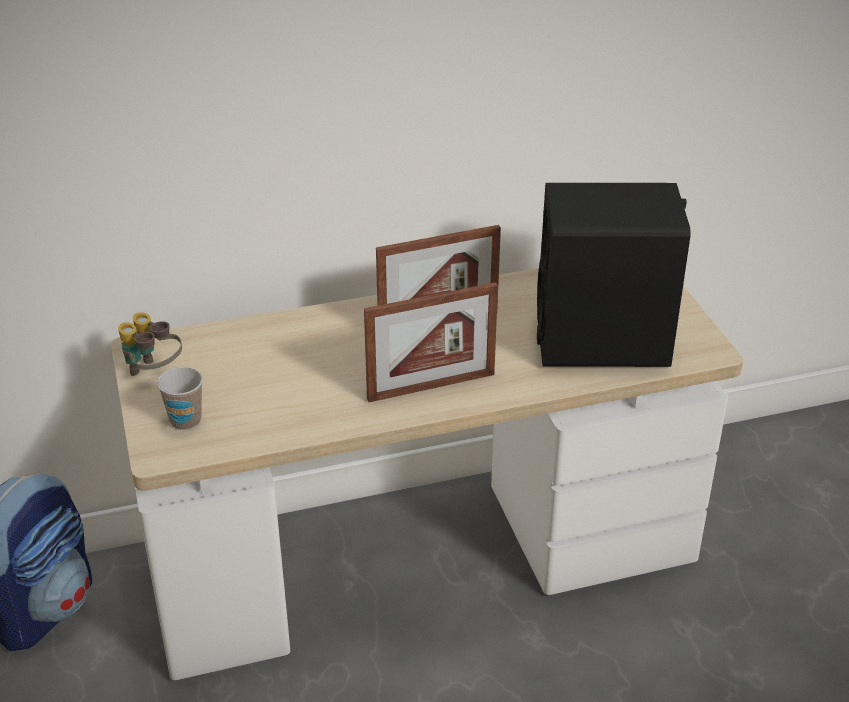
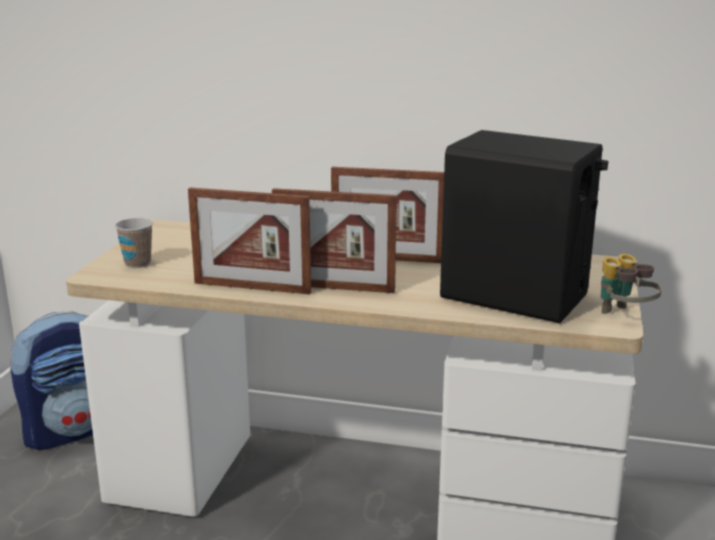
camera: 30 degrees right, 15 degrees down
binoculars [118,312,182,376] -> binoculars moved to [601,254,662,314]
none -> picture frame [188,187,311,294]

